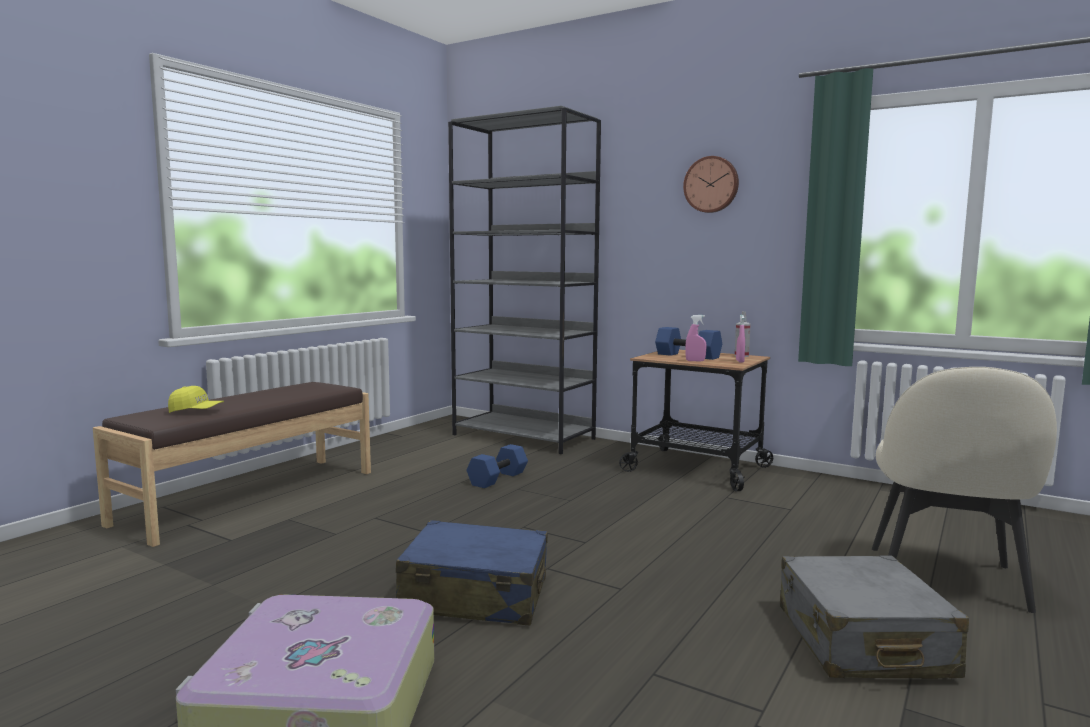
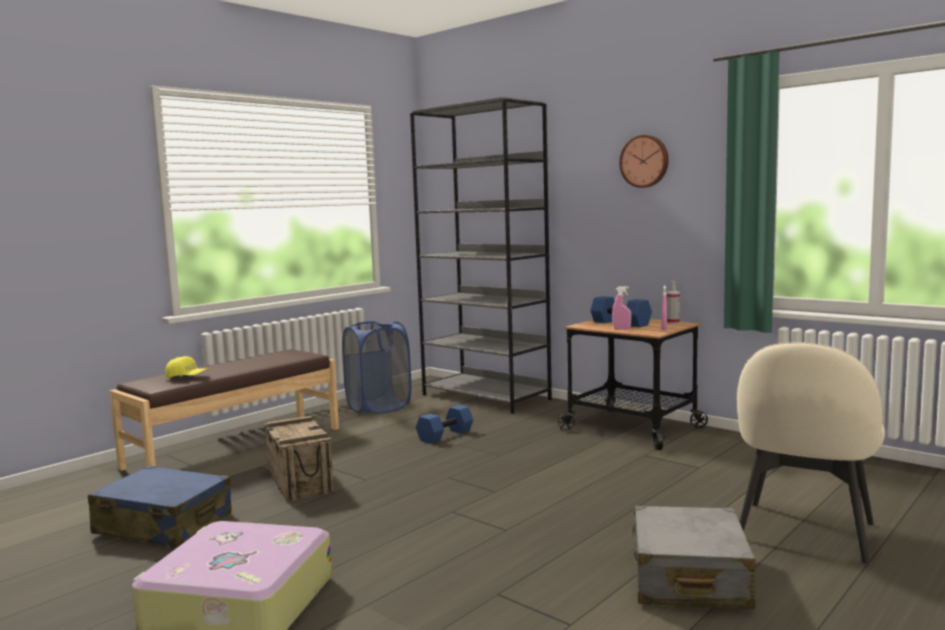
camera: 10 degrees right, 0 degrees up
blue suitcase [396,520,548,625] -> blue suitcase moved to [88,465,232,547]
none -> crate [264,416,334,501]
none -> blue laundry basket [342,321,411,414]

